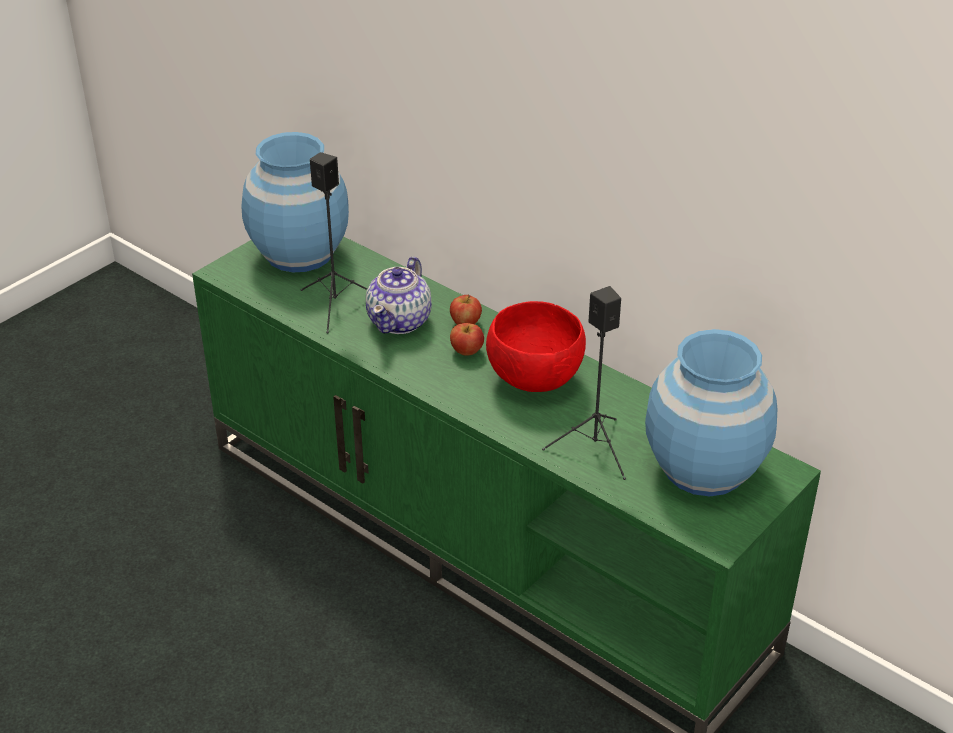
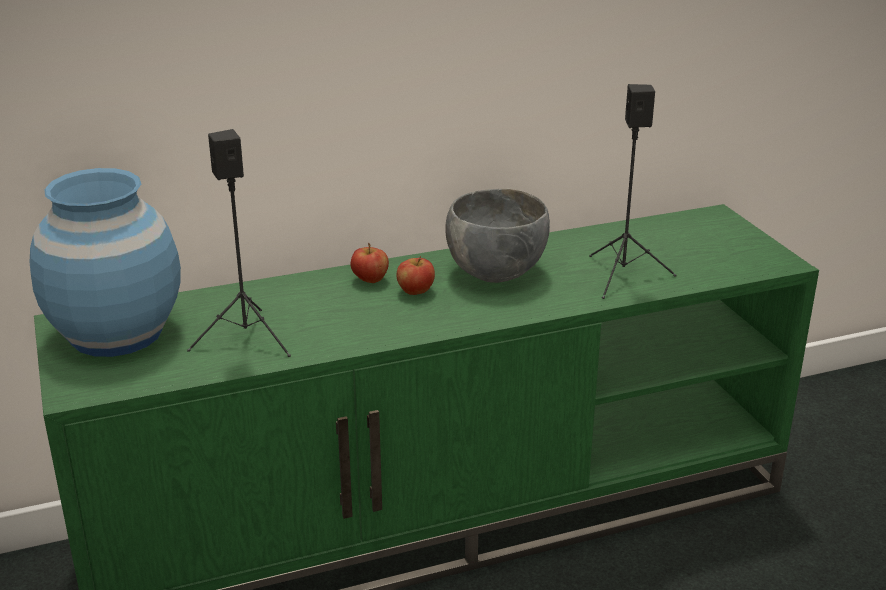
camera: 60 degrees left, 10 degrees down
teapot [366,257,432,334] -> none
red bowl [486,301,586,392] -> grey bowl [445,189,550,283]
blue vase [645,329,777,497] -> none

